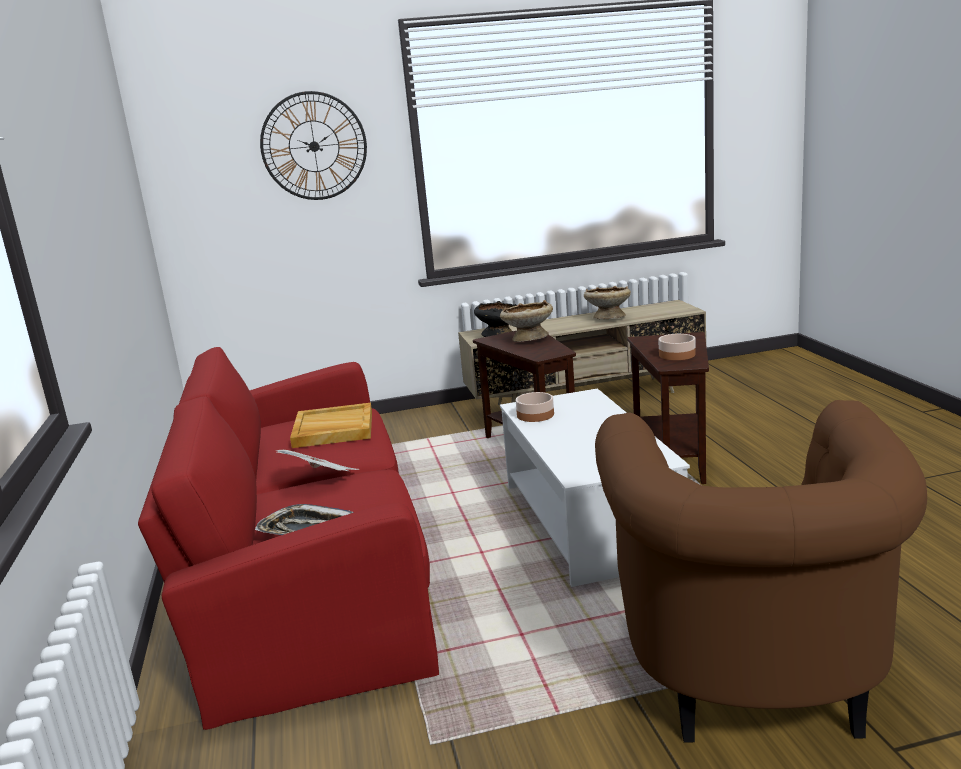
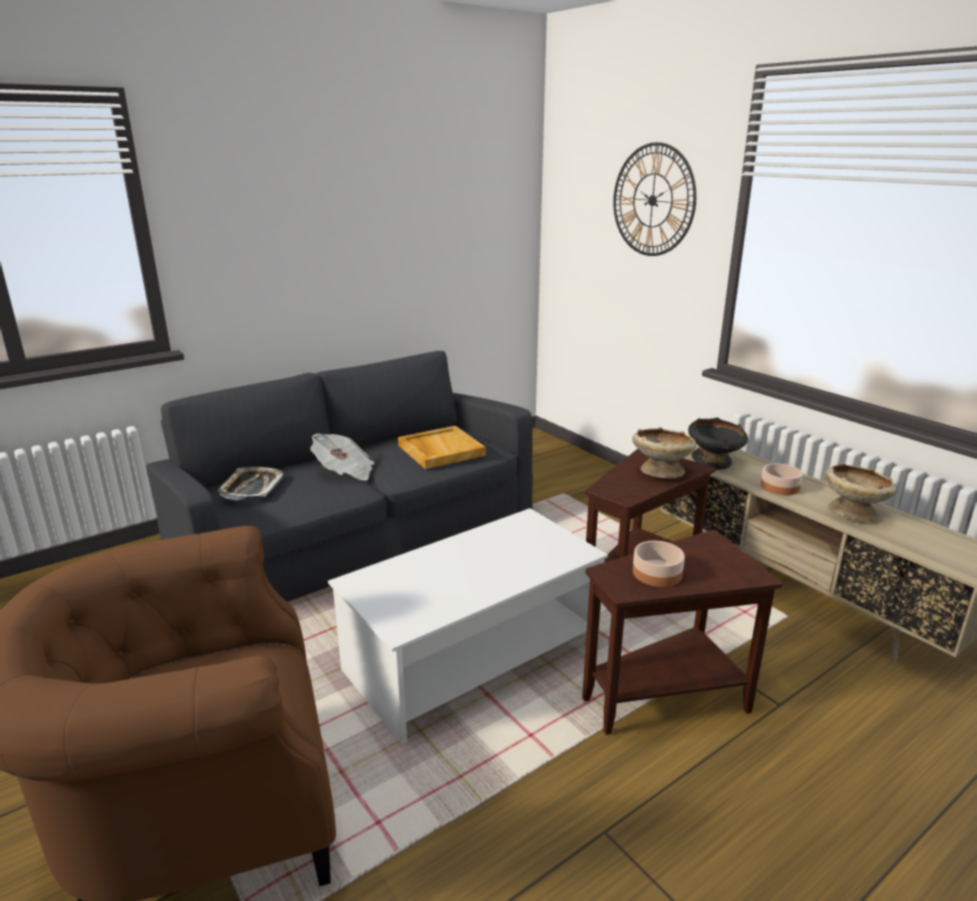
camera: 65 degrees right, 5 degrees up
red sofa [138,347,439,730] -> grey sofa [146,351,533,602]
bowl [516,392,554,422] -> bowl moved to [761,463,803,495]

